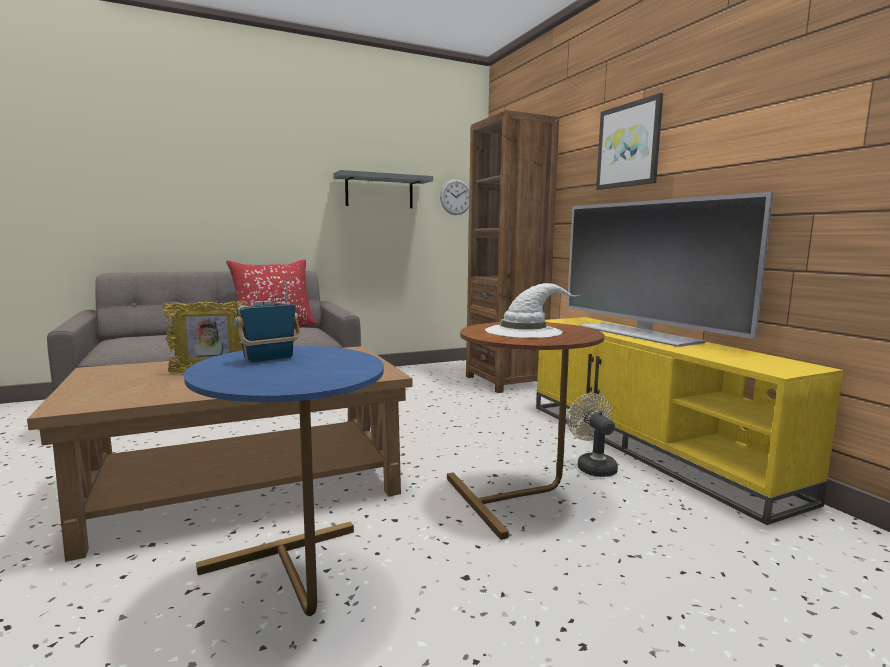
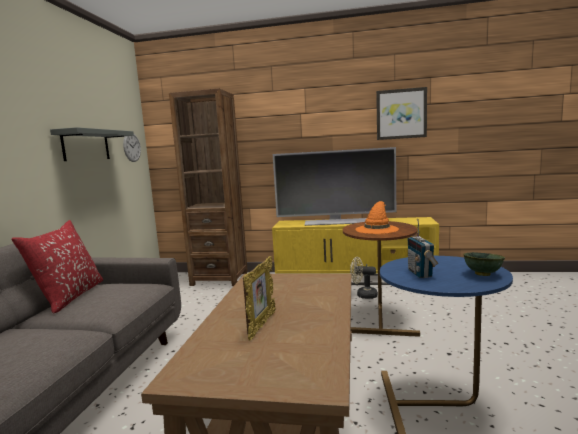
camera: 55 degrees left, 0 degrees up
white hat [485,283,579,338] -> orange hat [355,201,399,234]
picture [596,93,663,190] -> picture moved to [376,87,427,140]
none -> green bowl [463,252,505,276]

